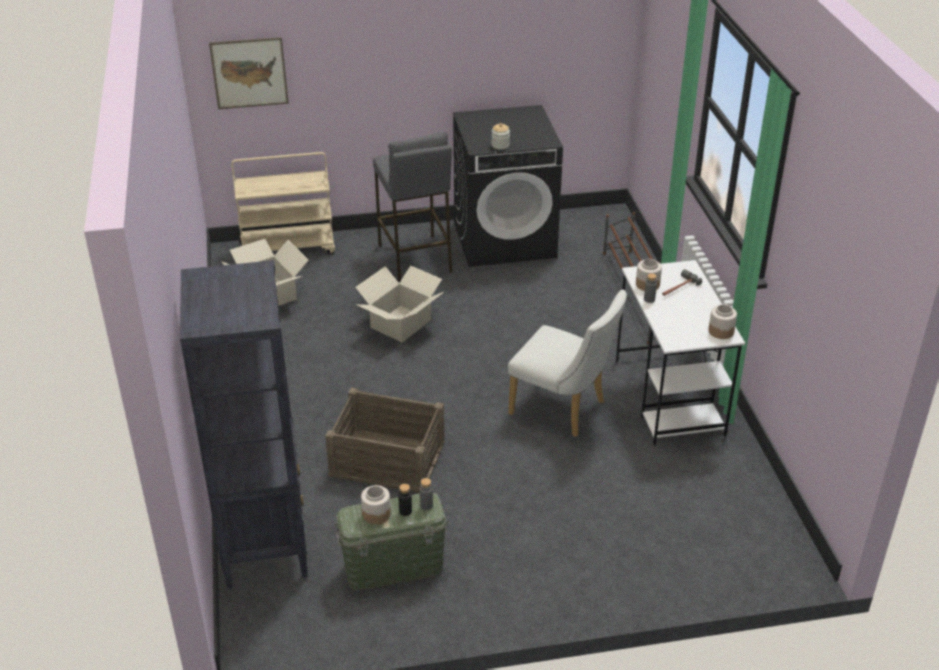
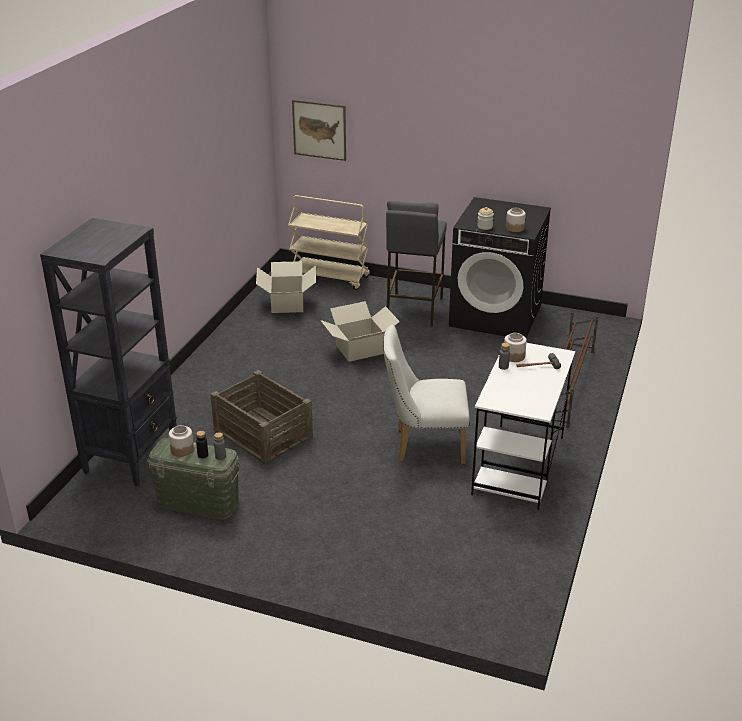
camera: 30 degrees right, 5 degrees down
white chair [508,290,627,437] -> white chair turned 120 degrees clockwise [383,325,470,464]
jar [708,304,737,339] -> jar moved to [506,208,526,232]

